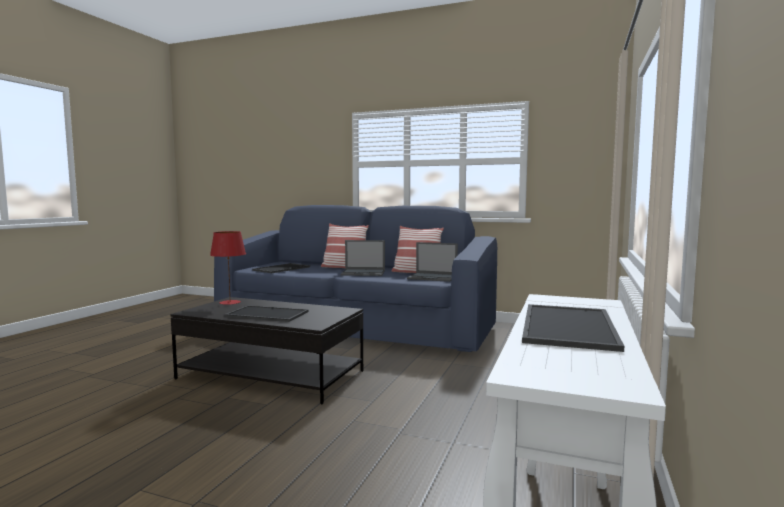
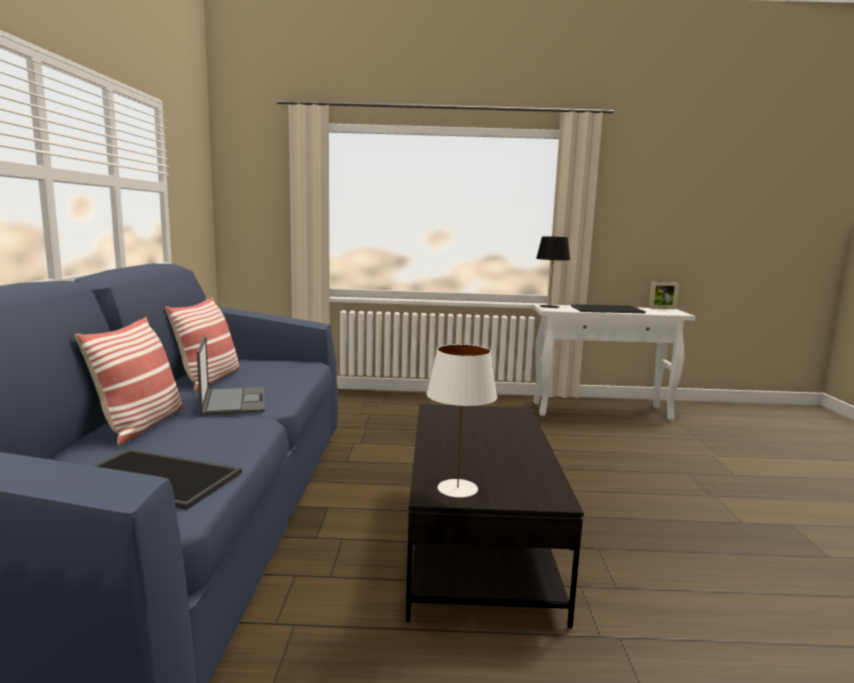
camera: 110 degrees left, 5 degrees up
red table lamp [210,231,246,305] -> white table lamp [427,344,497,498]
tray [224,305,309,322] -> none
laptop [407,242,458,282] -> none
none -> black table lamp [536,236,570,308]
none -> picture frame [649,281,679,309]

